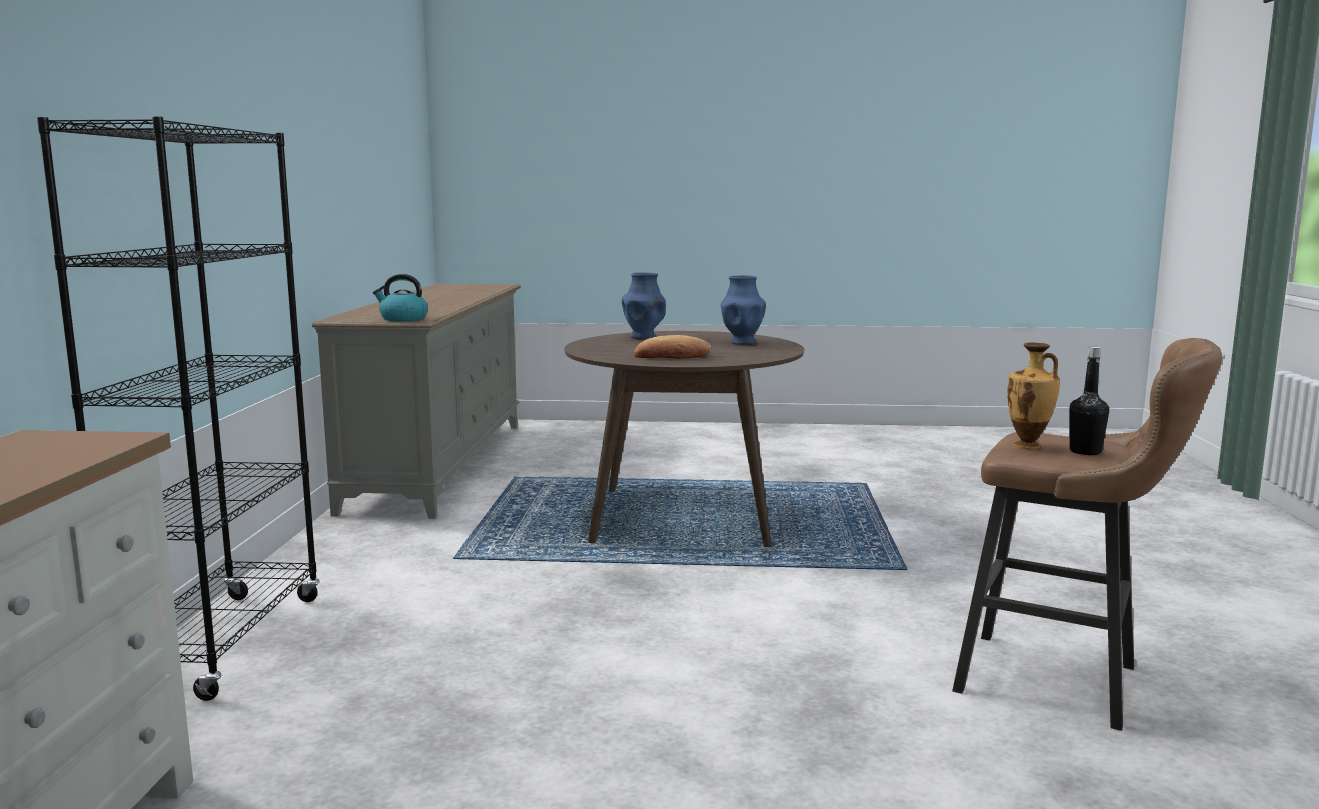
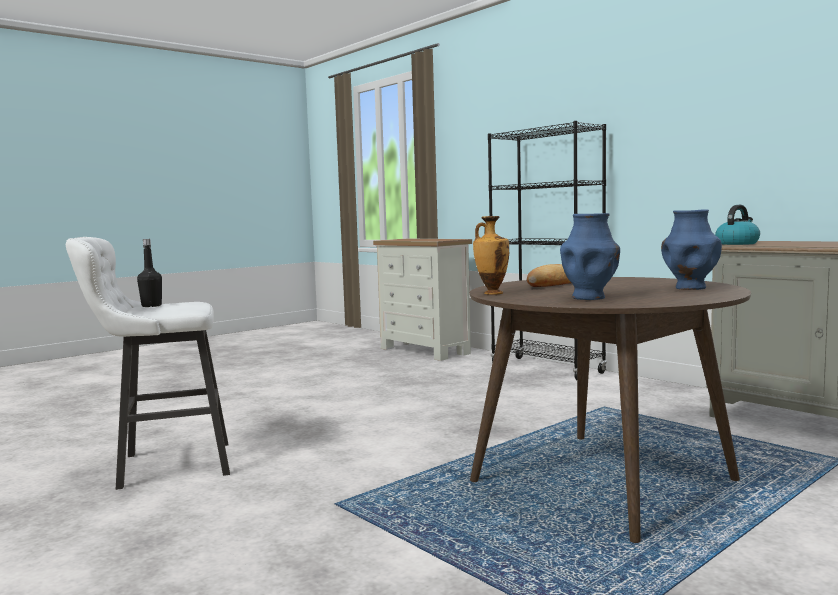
camera: 135 degrees right, 5 degrees down
brown stool [952,338,1222,731] -> white stool [66,237,230,490]
vase [1007,342,1060,449] -> vase moved to [473,216,509,295]

